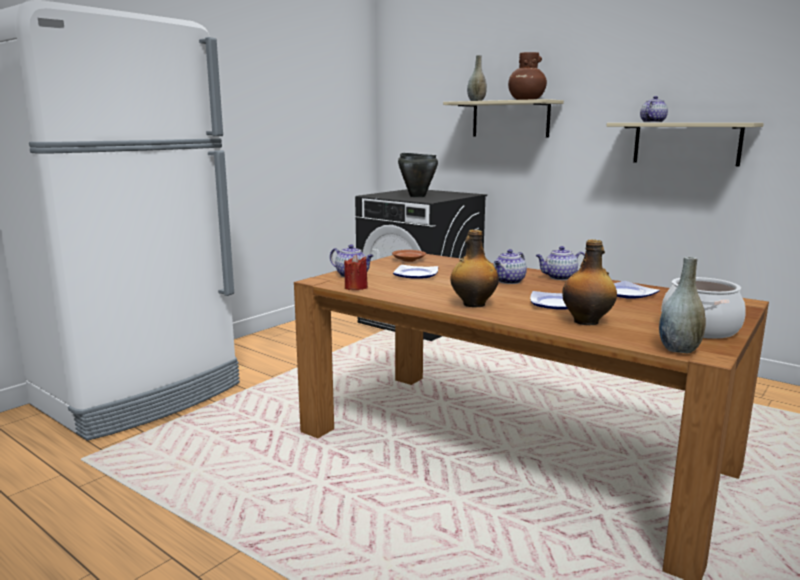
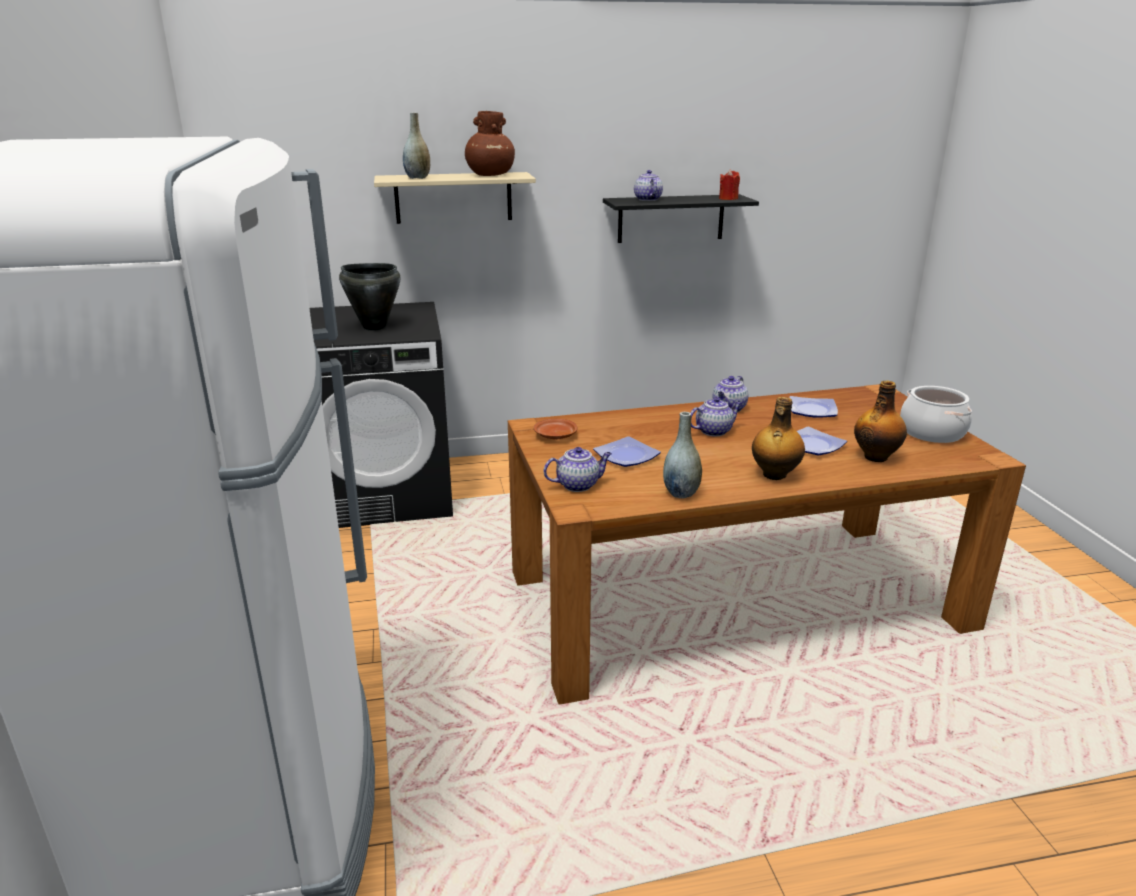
camera: 50 degrees left, 10 degrees up
red candle [344,254,368,290] -> red candle moved to [719,170,740,200]
teapot [493,249,527,284] -> teapot turned 105 degrees counterclockwise [690,397,742,436]
beige shelf [607,123,764,166] -> black shelf [603,194,759,243]
grey vase [659,257,706,354] -> grey vase moved to [663,412,702,498]

